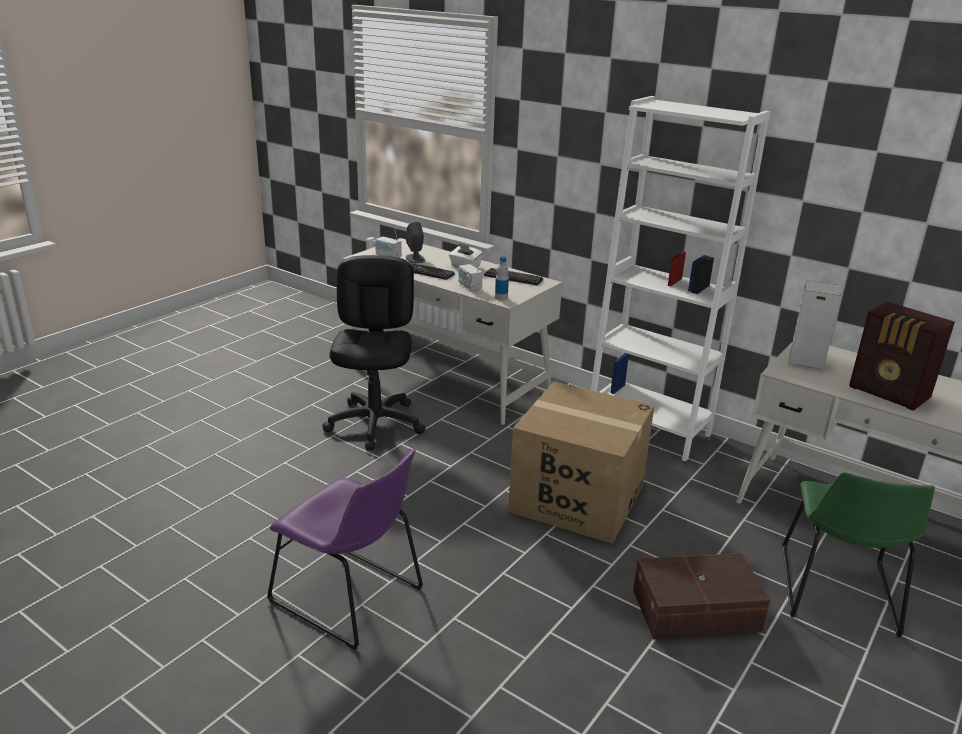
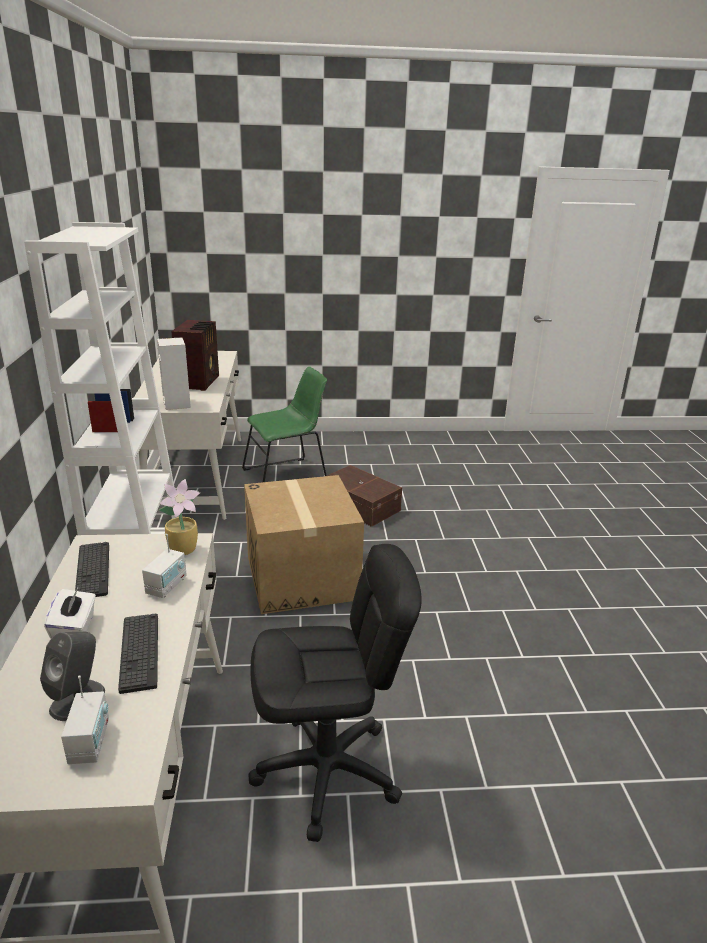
camera: 130 degrees left, 0 degrees up
purple chair [267,449,423,650] -> none
black office chair [322,255,426,450] -> black office chair turned 150 degrees counterclockwise [249,544,421,842]
bottle [495,256,509,301] -> potted plant [159,479,200,555]

